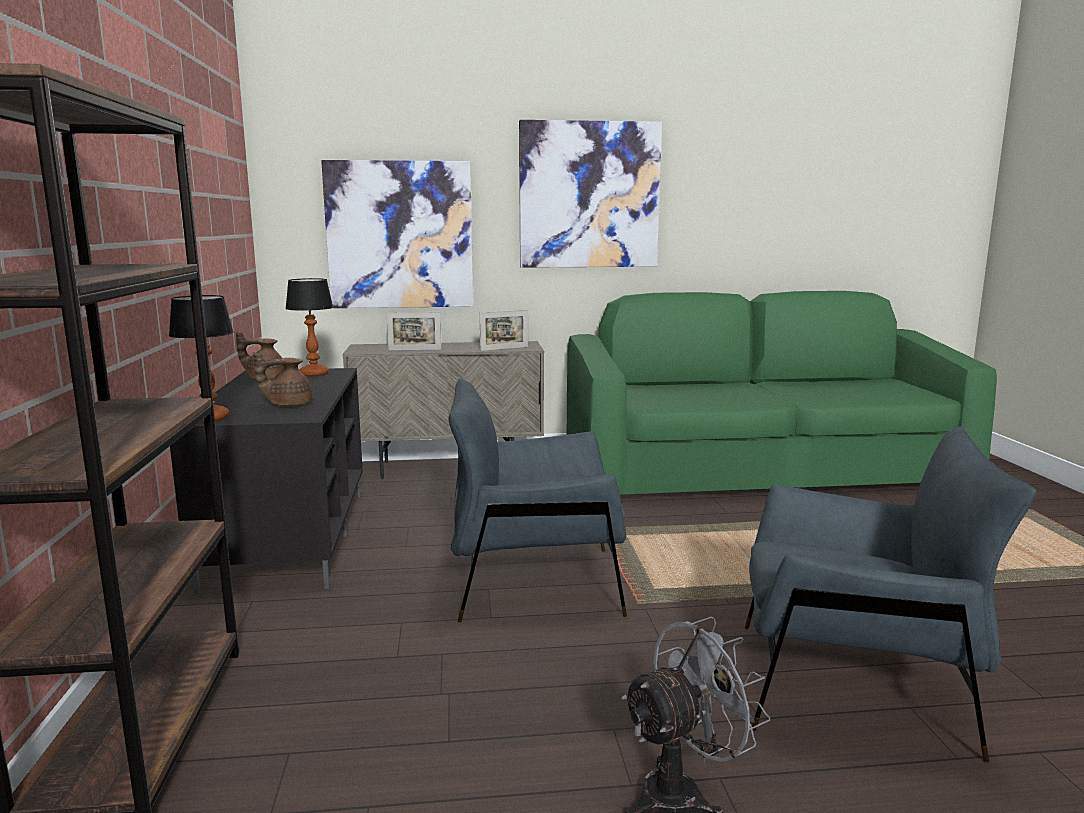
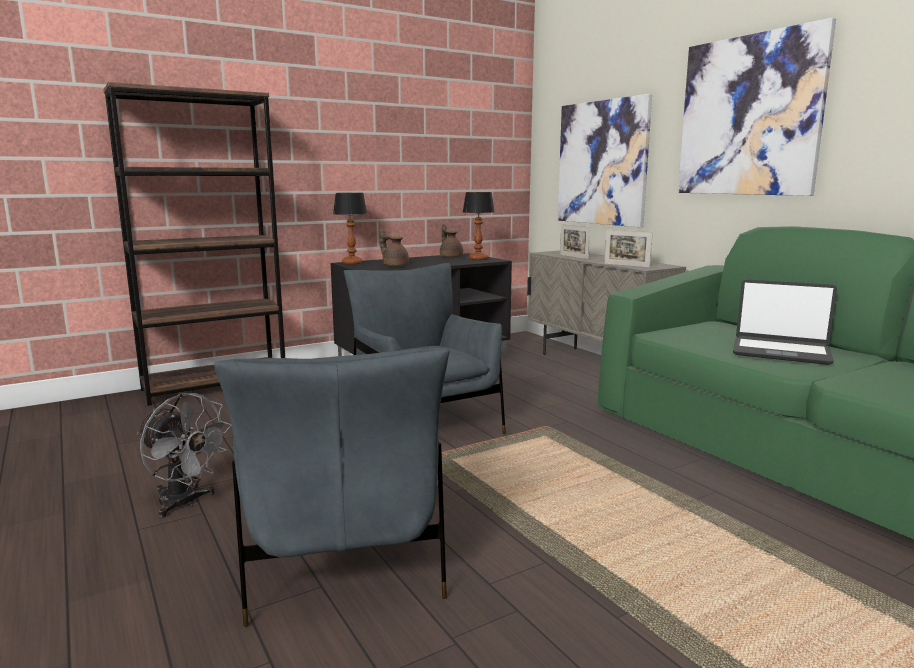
camera: 65 degrees right, 0 degrees up
none -> laptop [733,279,837,365]

